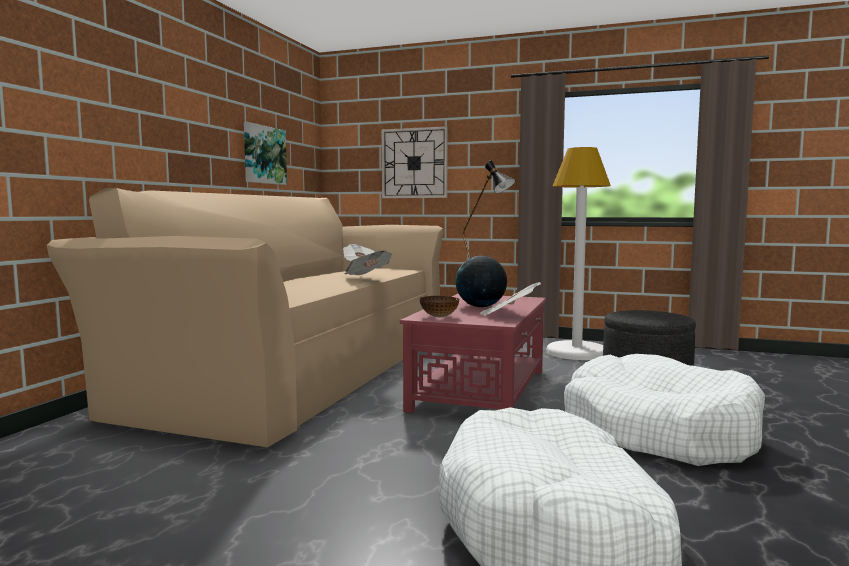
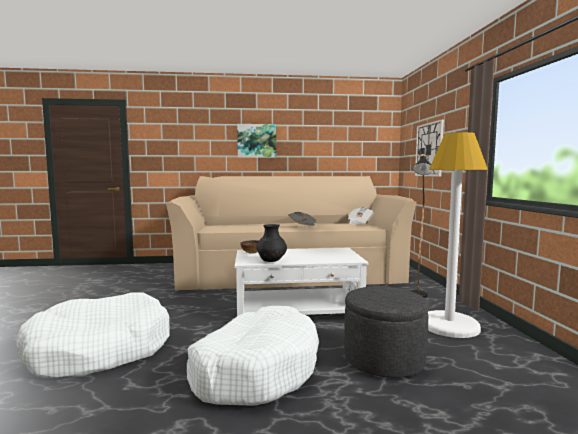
camera: 65 degrees right, 0 degrees up
picture [244,122,287,185] -> picture moved to [237,124,276,158]
red coffee table [400,294,546,413] -> white coffee table [235,248,369,316]
globe [455,256,507,307] -> none
newspaper [480,282,541,316] -> black vase [256,224,287,262]

